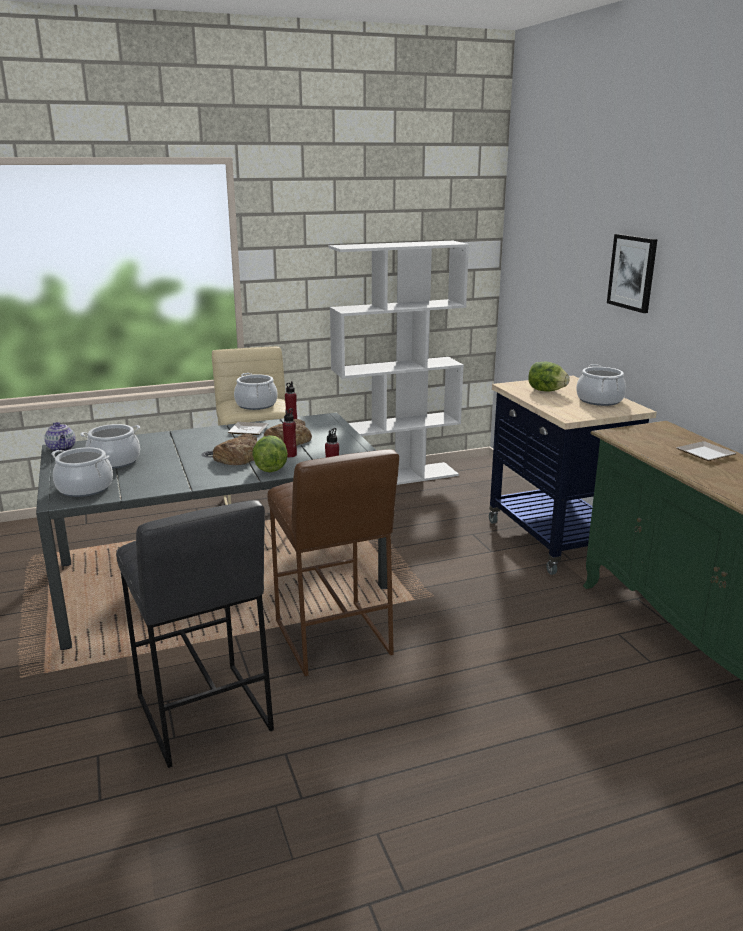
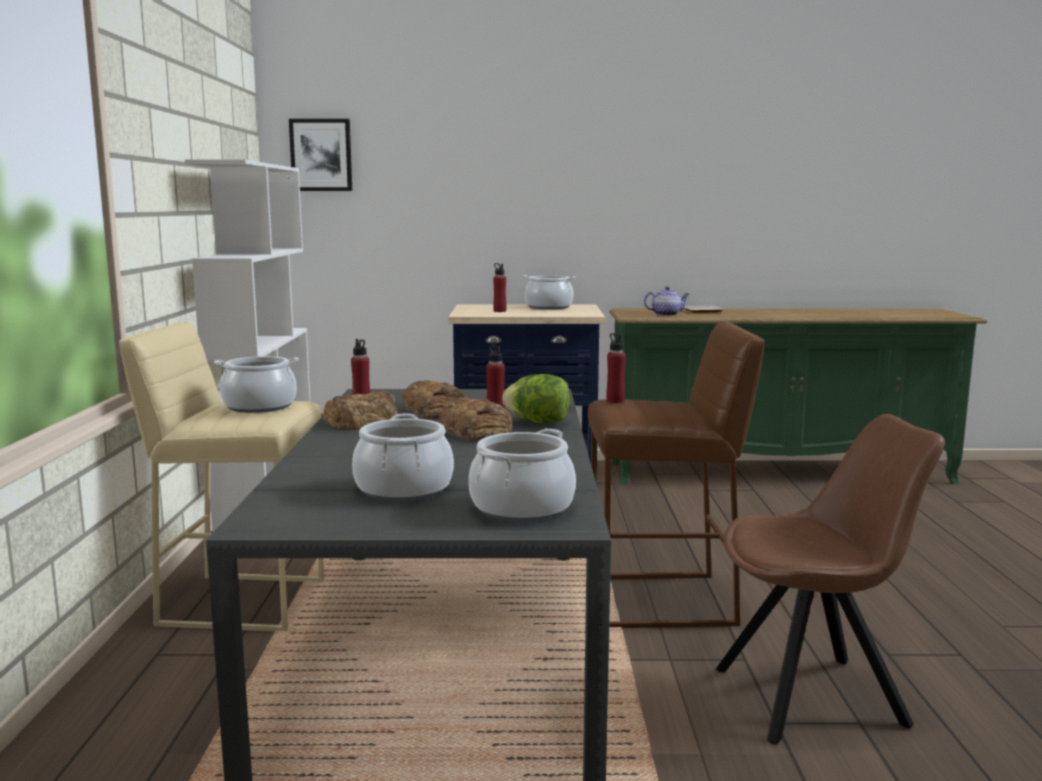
camera: 70 degrees left, 10 degrees down
teapot [44,422,76,451] -> teapot moved to [644,286,689,316]
grey stool [116,500,274,768] -> brown chair [715,414,945,744]
plate [228,422,268,435] -> bread [321,391,399,430]
lettuce [528,362,570,391] -> red bottle [493,263,506,312]
picture [607,234,658,313] -> picture moved to [289,119,352,191]

